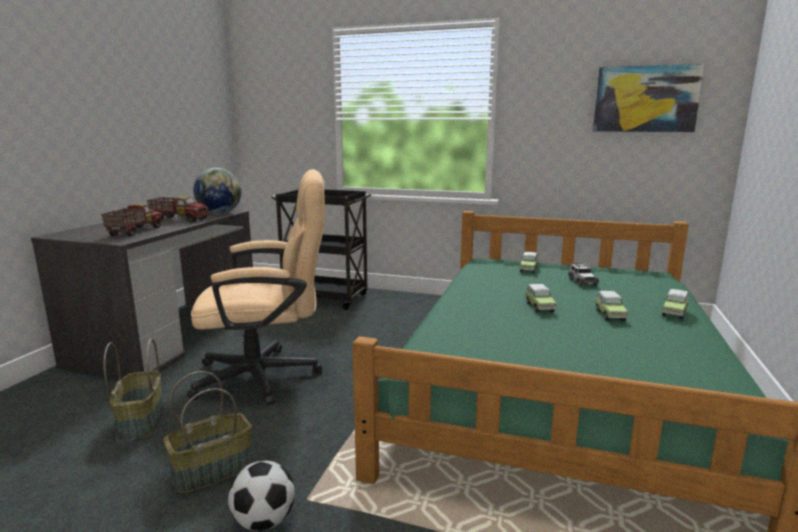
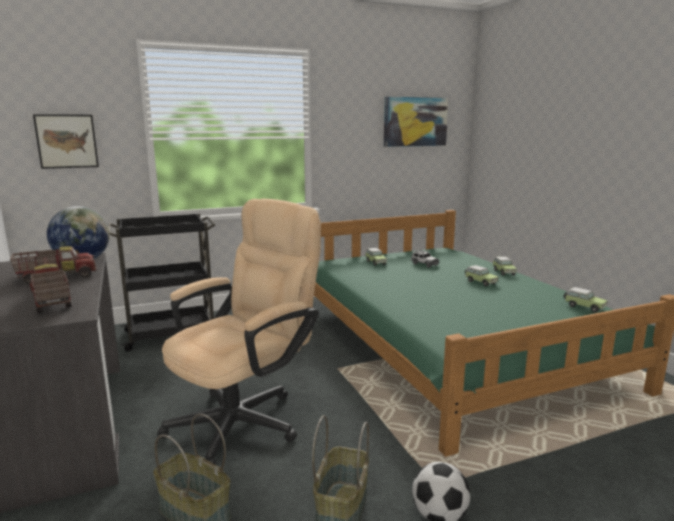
camera: 40 degrees left, 0 degrees up
toy car [525,284,557,313] -> toy car moved to [564,287,608,313]
none -> picture [33,114,99,169]

